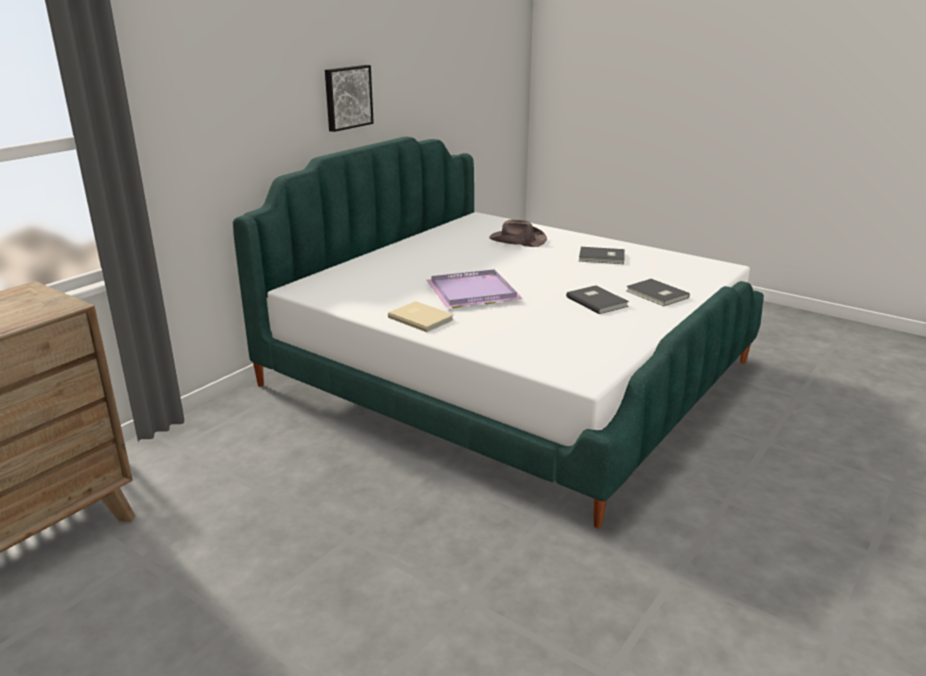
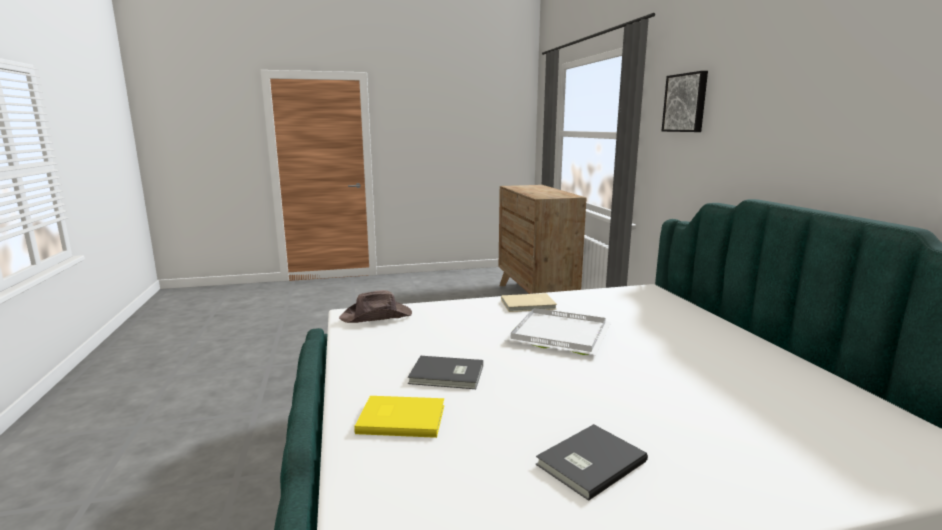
camera: 130 degrees right, 10 degrees down
picture [325,65,374,132] -> picture moved to [662,71,708,132]
purple tray [426,270,523,308] -> white tray [504,308,611,355]
brown hat [489,219,547,247] -> brown hat moved to [339,290,412,323]
grey book [626,279,690,306] -> yellow book [354,396,444,438]

